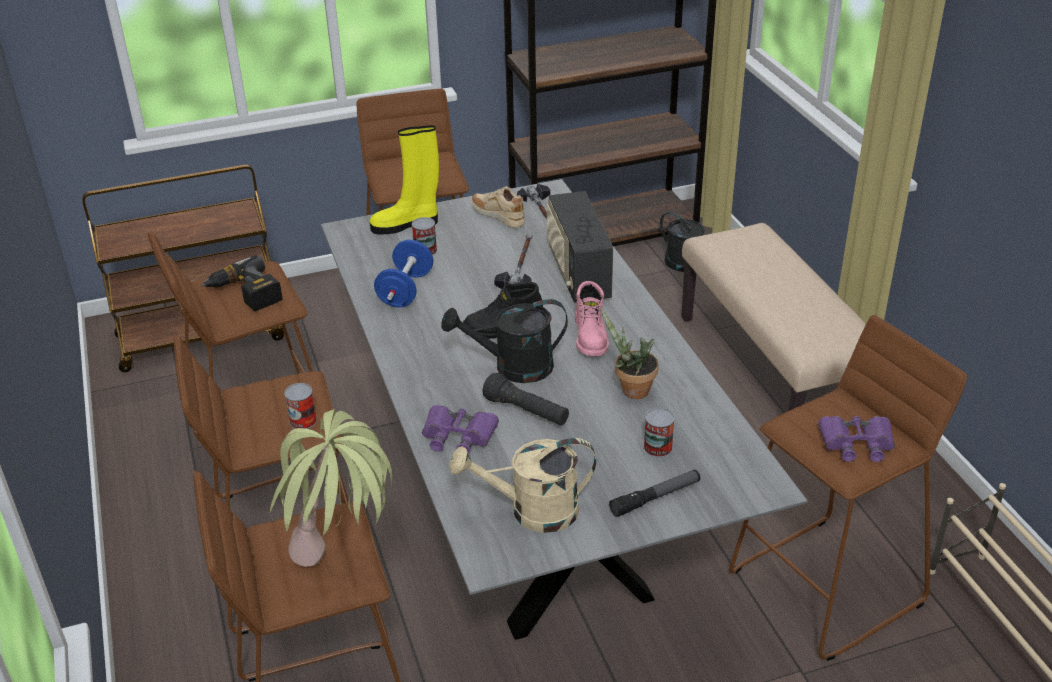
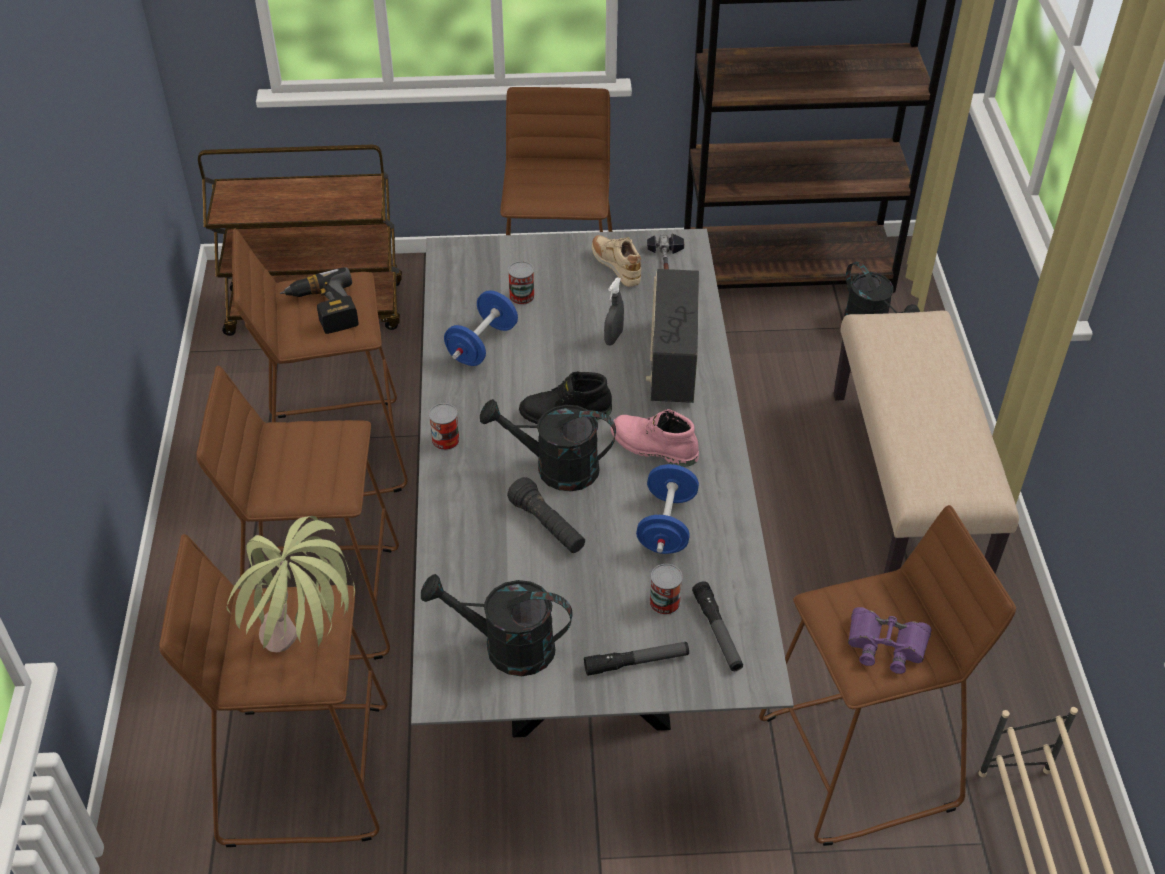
camera: 15 degrees right, 10 degrees up
can [284,383,317,429] -> can moved to [429,403,460,451]
yellow boot [370,125,439,234] -> none
purple binoculars [422,405,499,454] -> none
beige watering can [449,438,596,533] -> black watering can [421,574,573,676]
hammer [494,233,533,289] -> grey spray bottle [604,277,624,345]
pink boot [575,281,609,356] -> pink boot turned 105 degrees clockwise [611,409,699,467]
potted plant [600,308,659,399] -> blue dumbbell [636,464,699,554]
none -> flashlight [692,581,743,671]

